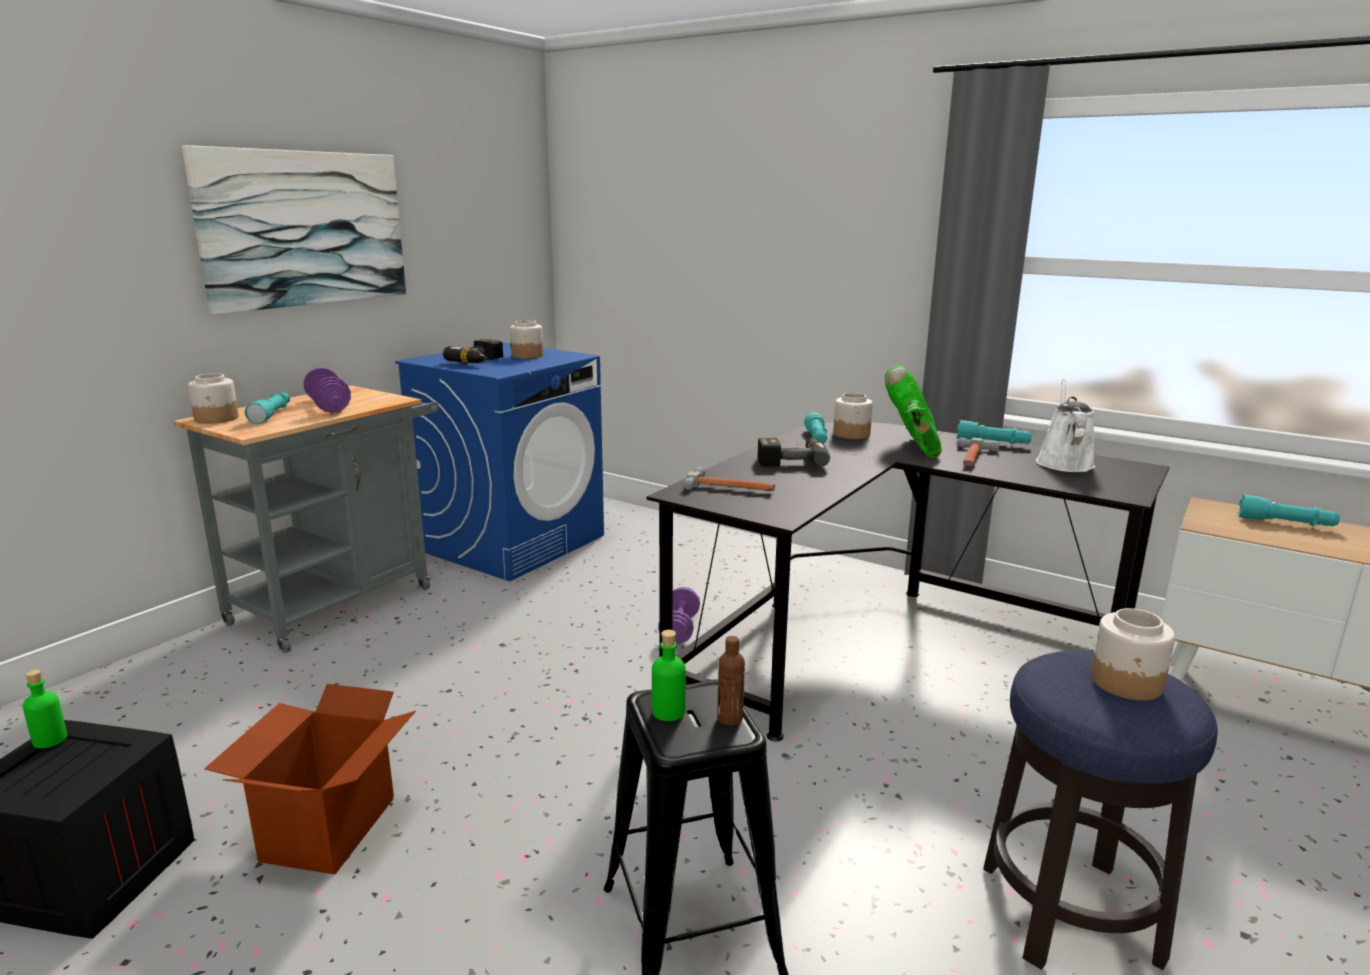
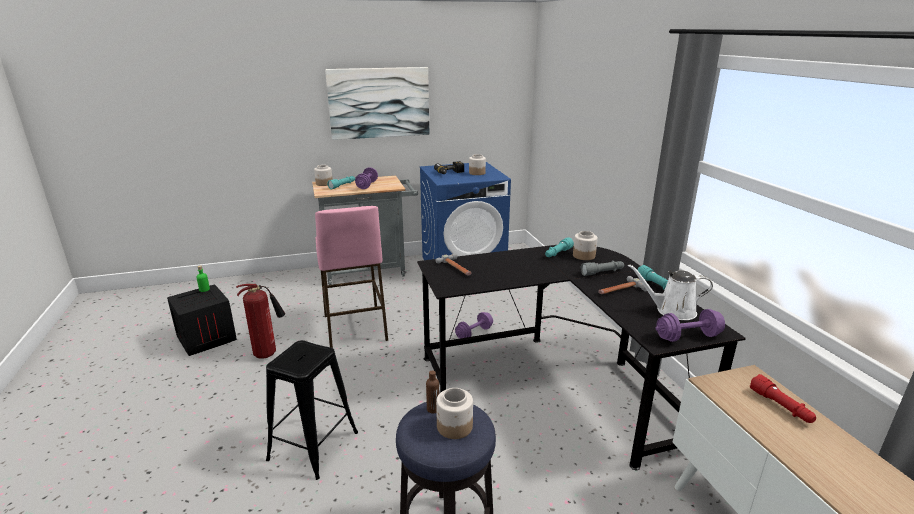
camera: 40 degrees right, 5 degrees up
cardboard box [204,684,416,875] -> fire extinguisher [236,284,285,359]
green bottle [652,630,686,721] -> none
brown bottle [717,636,745,726] -> brown bottle moved to [426,370,439,413]
power drill [758,438,830,467] -> none
green boot [885,366,942,458] -> grey flashlight [580,261,624,276]
white watering can [1036,379,1095,472] -> white watering can turned 135 degrees counterclockwise [628,264,713,320]
turquoise flashlight [1238,495,1340,526] -> red flashlight [750,374,816,423]
none -> pink stool [315,206,388,348]
none -> purple dumbbell [656,309,725,342]

